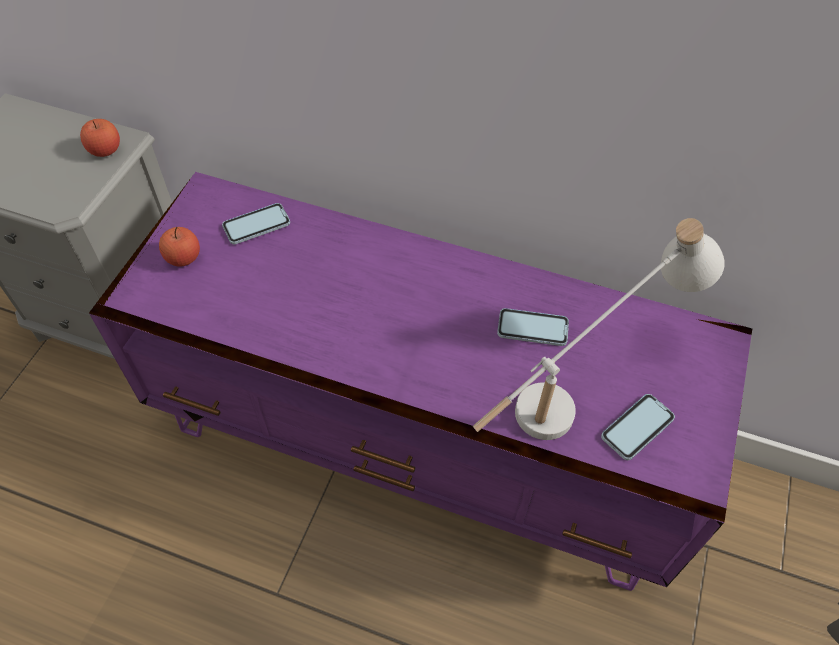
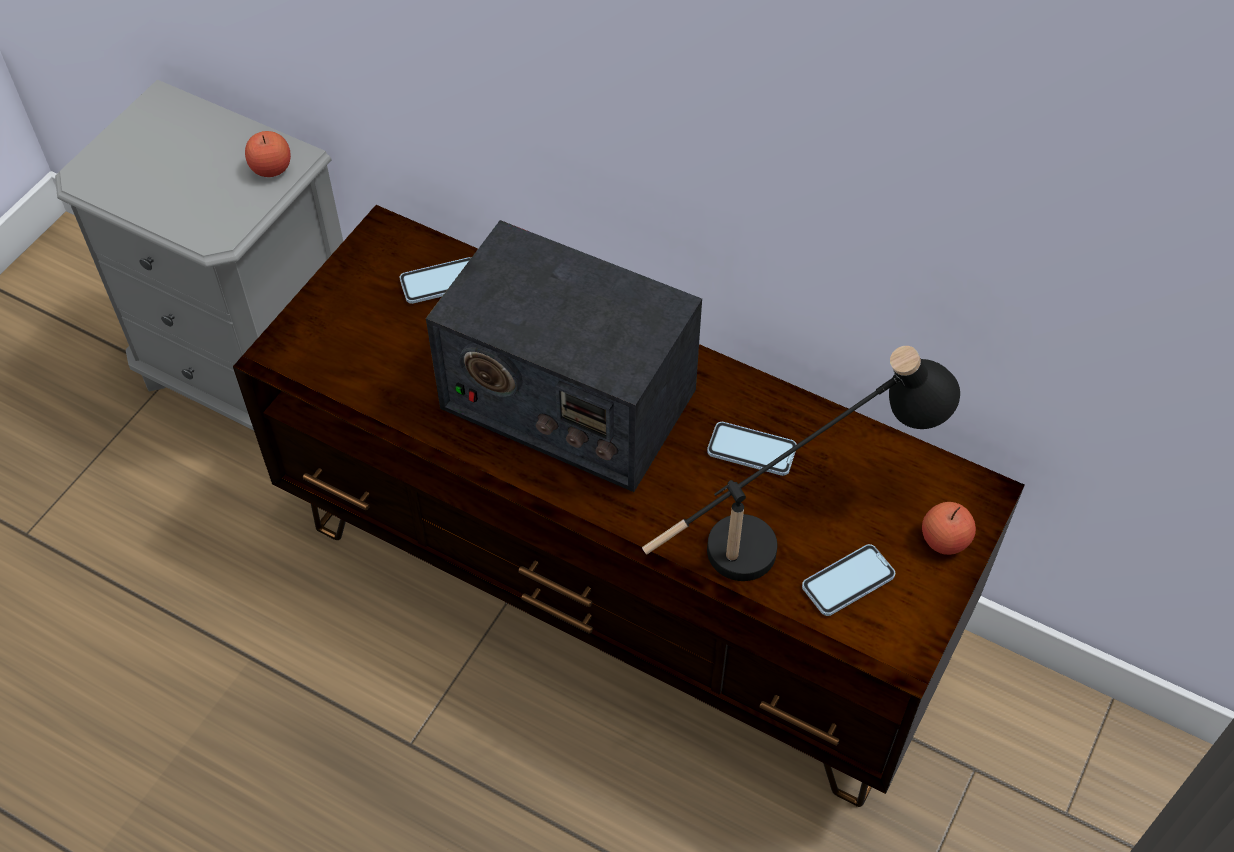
camera: 10 degrees right, 0 degrees up
purple tv stand [89,172,752,591] -> brown tv stand [233,205,1025,807]
apple [159,227,200,267] -> apple moved to [922,502,976,555]
white table lamp [473,218,725,440] -> black table lamp [642,346,960,581]
none -> radio [426,220,702,492]

